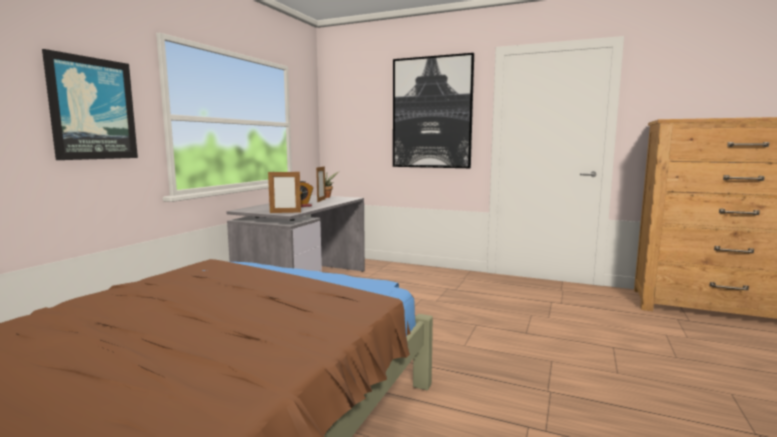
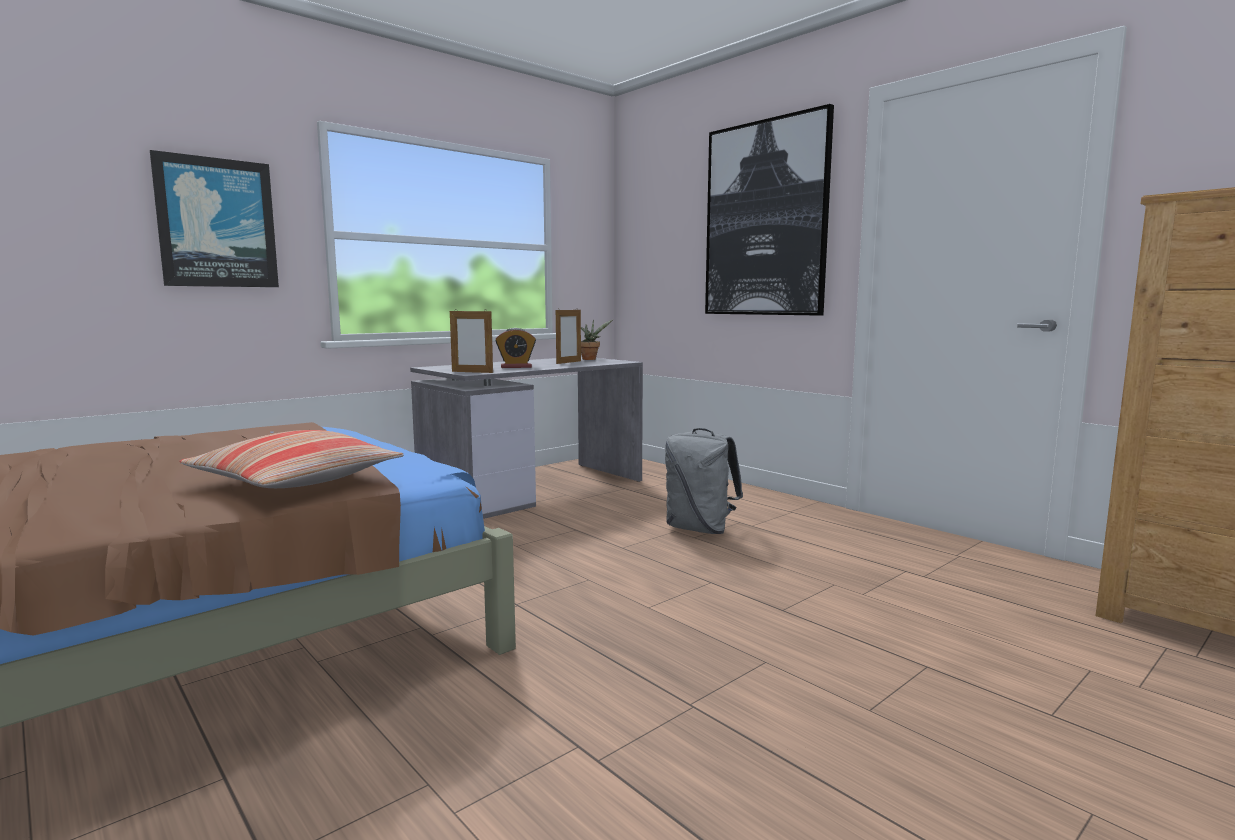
camera: 25 degrees right, 0 degrees up
none -> pillow [179,430,404,488]
none -> grey backpack [665,428,743,534]

